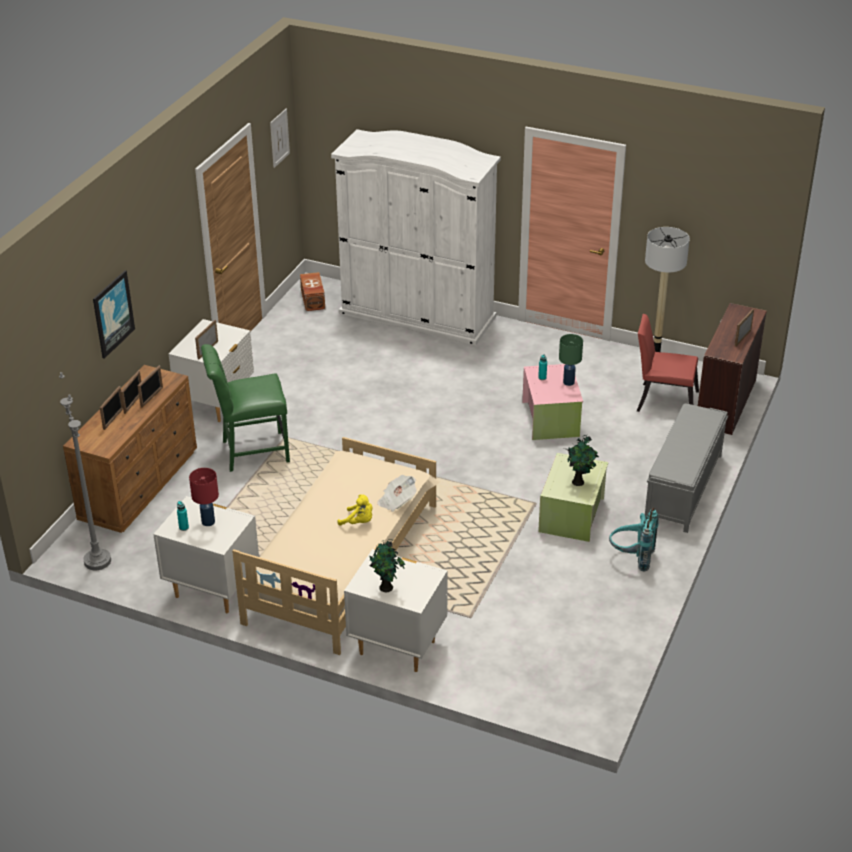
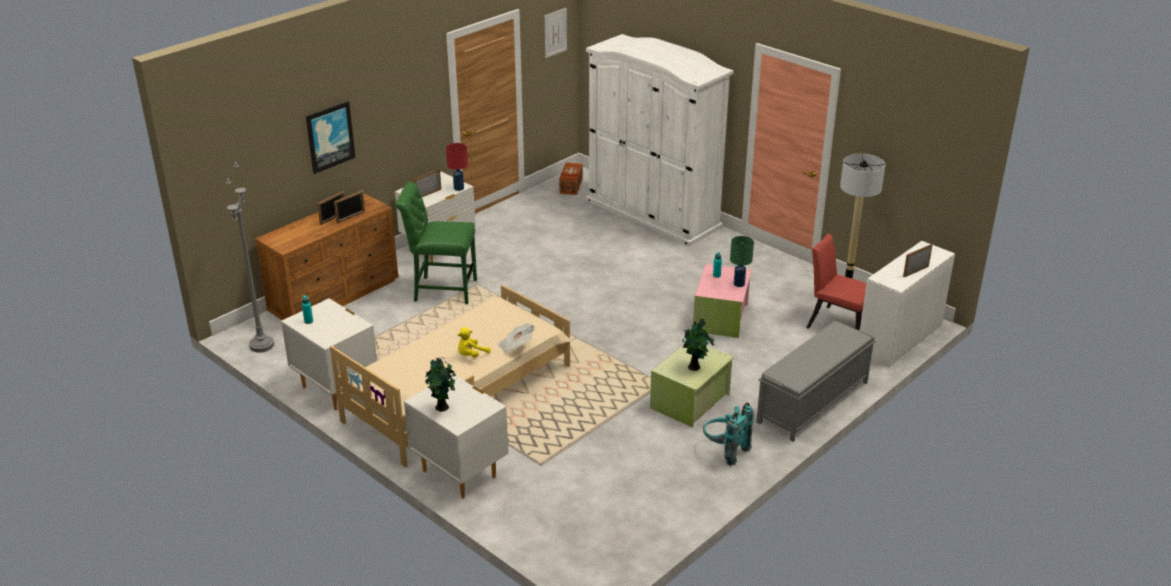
camera: 20 degrees right, 5 degrees down
picture frame [99,386,123,430] -> none
red table lamp [189,468,219,526] -> red table lamp moved to [446,143,468,191]
yellow plush toy [337,494,372,526] -> yellow plush toy turned 90 degrees clockwise [457,327,491,358]
brown desk [698,303,767,435] -> white desk [860,241,955,367]

